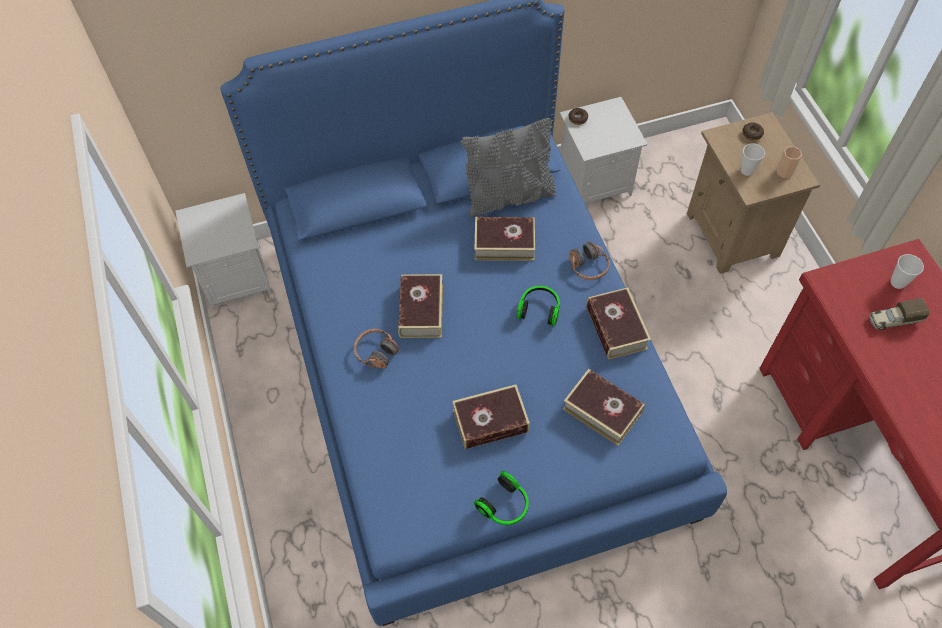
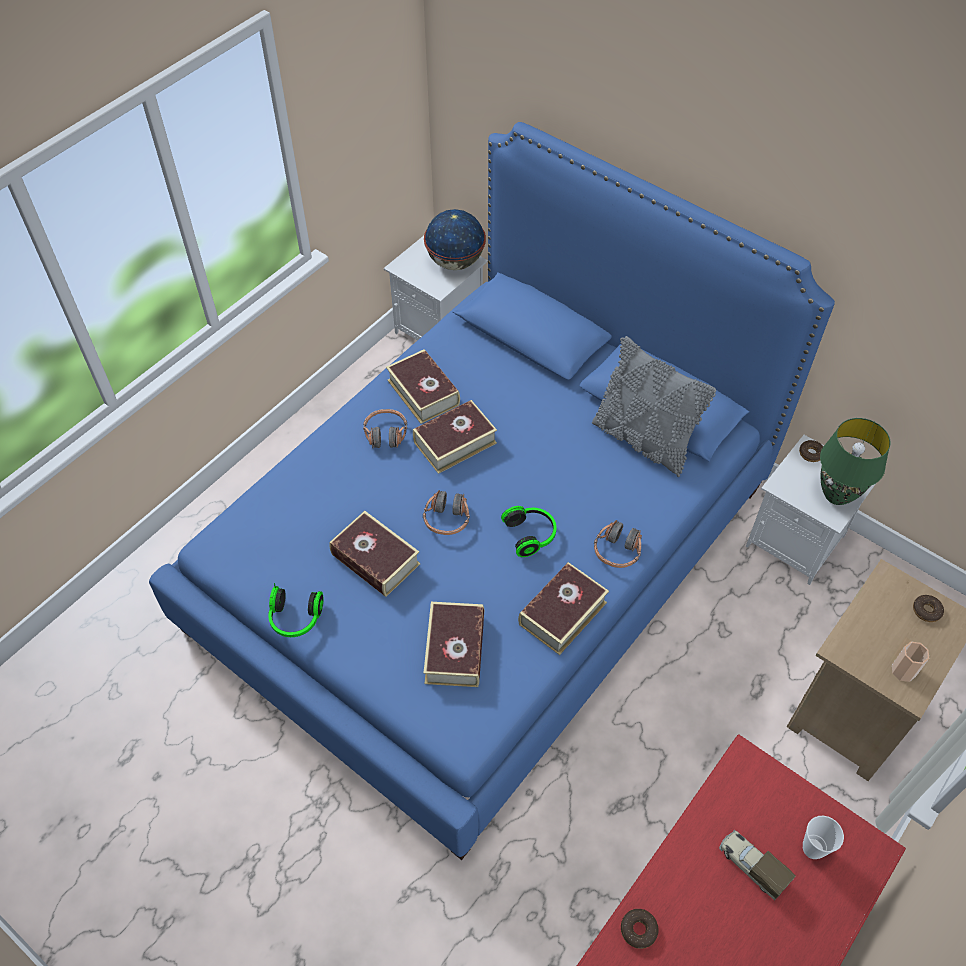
camera: 55 degrees right, 5 degrees down
book [475,217,535,261] -> book moved to [386,349,460,424]
cup [741,144,765,176] -> none
none -> headphones [423,490,470,535]
none -> globe [424,209,486,270]
none -> donut [621,909,658,949]
none -> green table lamp [820,418,890,505]

